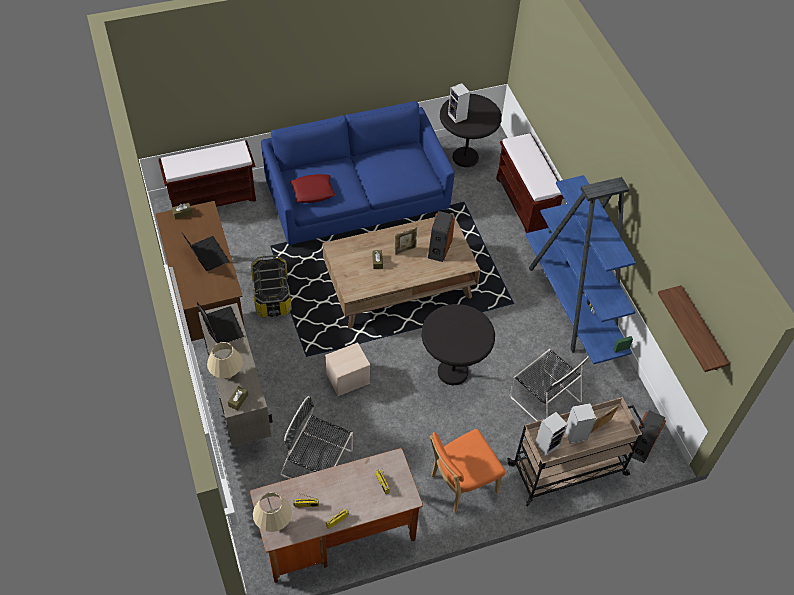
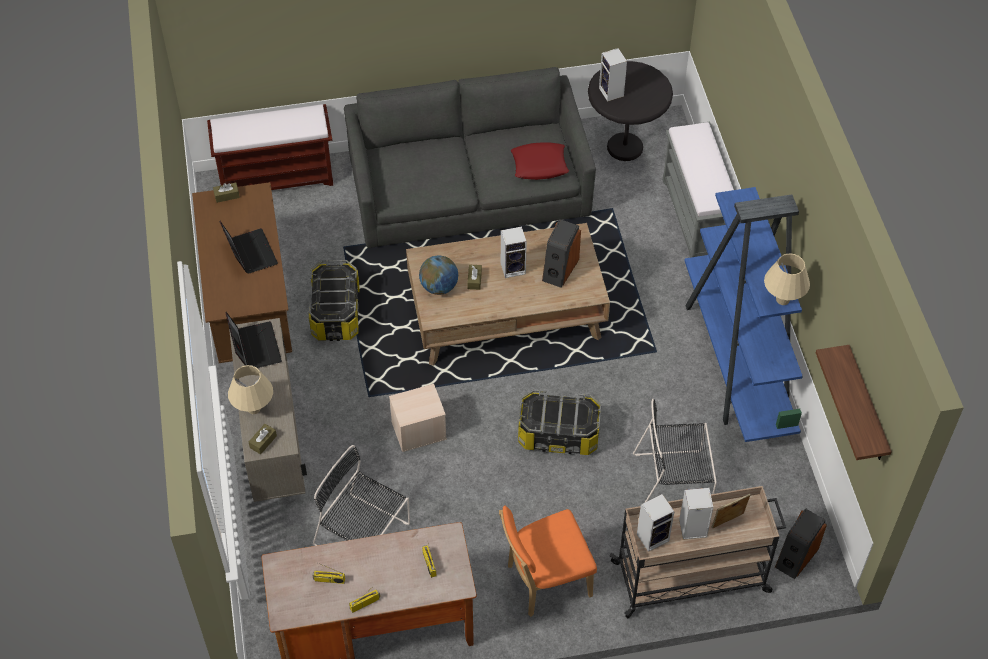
camera: 10 degrees right, 0 degrees up
beige table lamp [253,492,292,532] -> beige table lamp moved to [764,254,810,305]
blue sofa [261,101,455,245] -> grey sofa [344,67,596,248]
red pillow [290,174,335,203] -> red pillow moved to [511,142,569,180]
picture frame [395,227,417,255] -> speaker [501,226,527,278]
black side table [421,304,495,385] -> storage box [518,390,601,455]
brown bench [496,133,564,233] -> grey bench [663,122,735,258]
black chair [510,349,589,421] -> black chair turned 120 degrees clockwise [633,399,717,502]
none -> globe [419,255,458,295]

